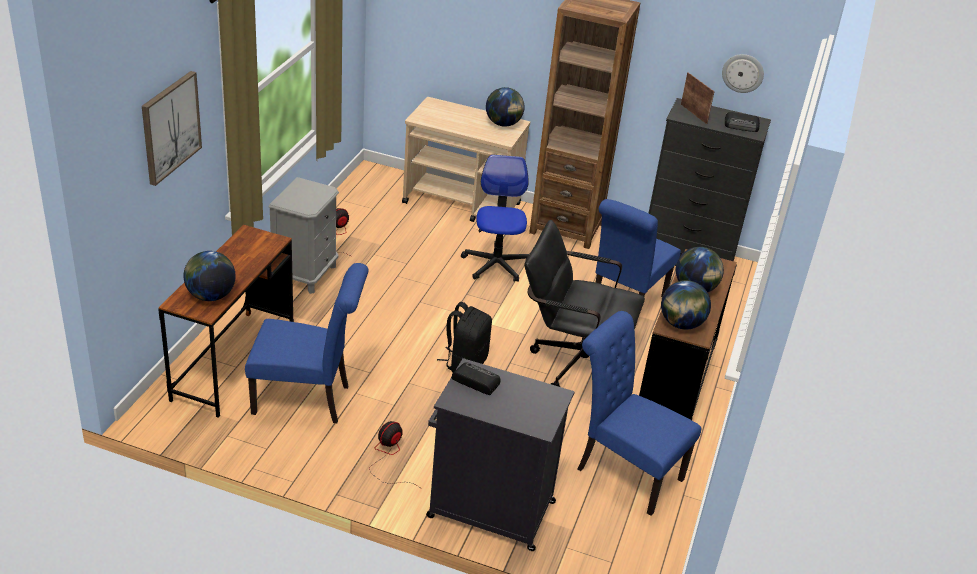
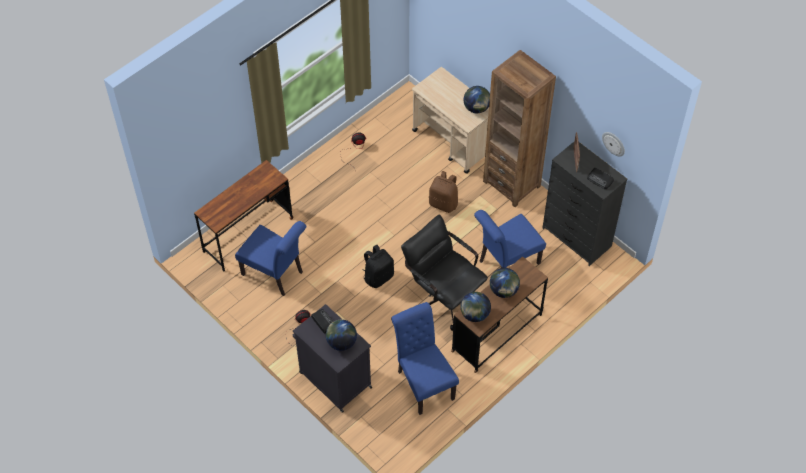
camera: 30 degrees right, 20 degrees up
picture [142,71,202,186] -> none
globe [183,251,236,301] -> globe moved to [326,320,357,351]
grey nightstand [269,177,339,294] -> none
office chair [461,155,529,282] -> brown backpack [429,171,458,213]

